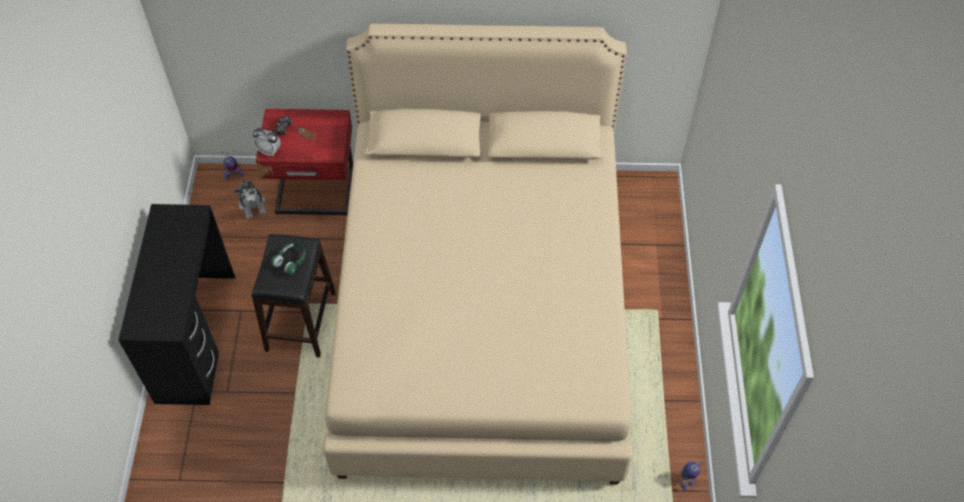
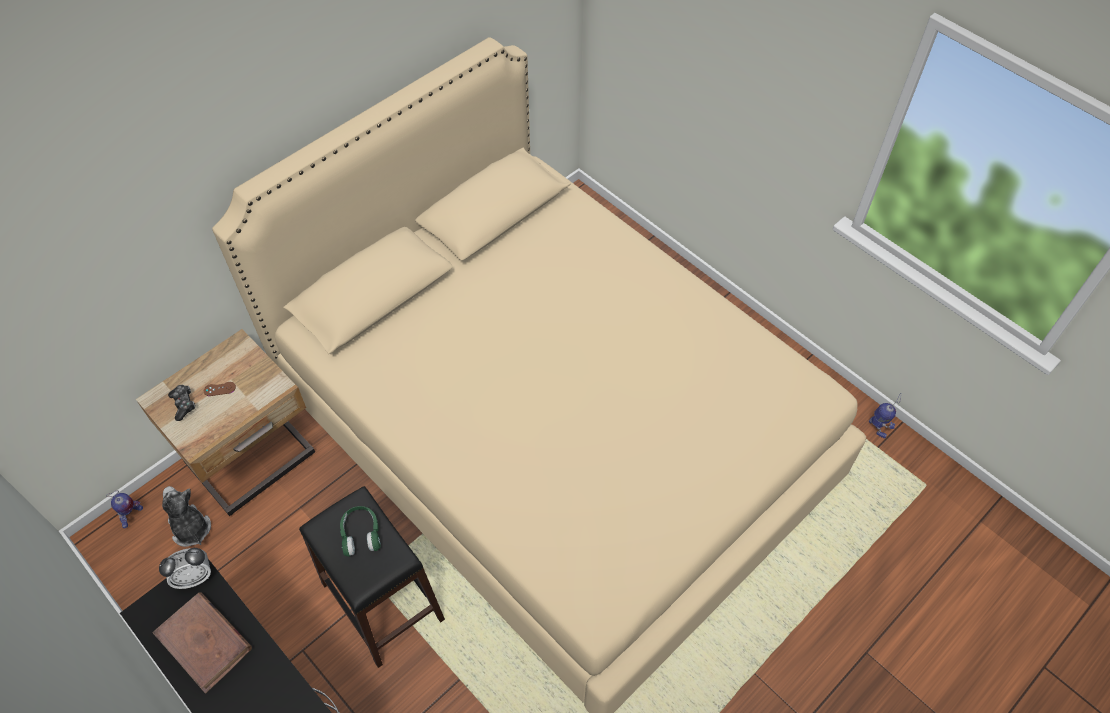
camera: 45 degrees left, 0 degrees up
plush toy [233,179,266,219] -> plush toy turned 150 degrees counterclockwise [162,486,211,547]
alarm clock [253,128,281,156] -> alarm clock moved to [159,548,211,589]
red nightstand [256,109,353,215] -> beige nightstand [136,329,315,516]
none -> brown book [152,593,252,694]

